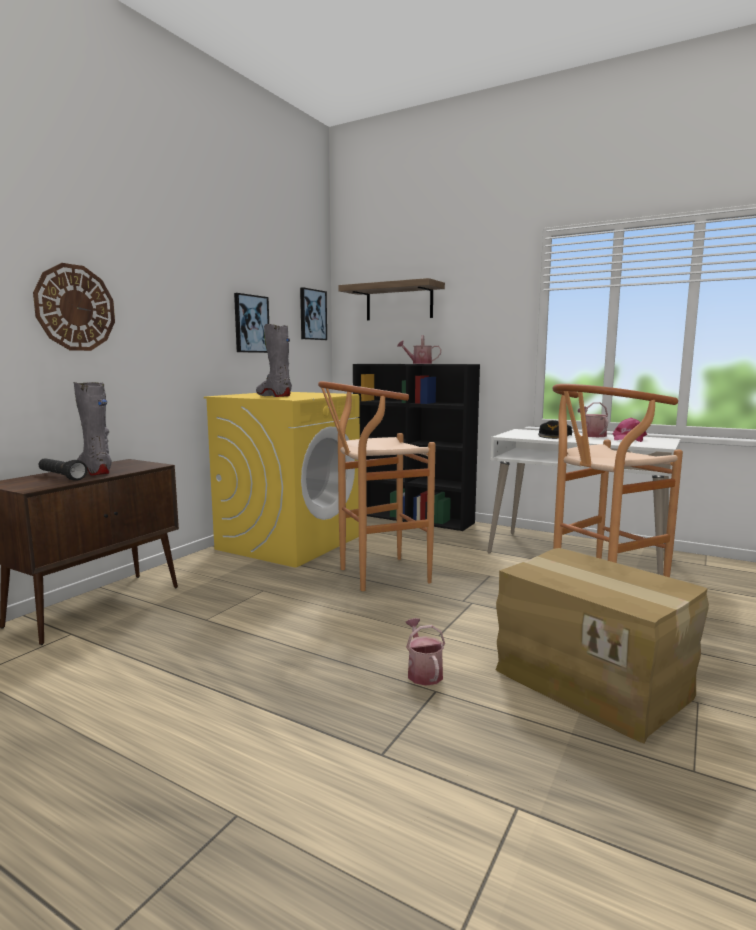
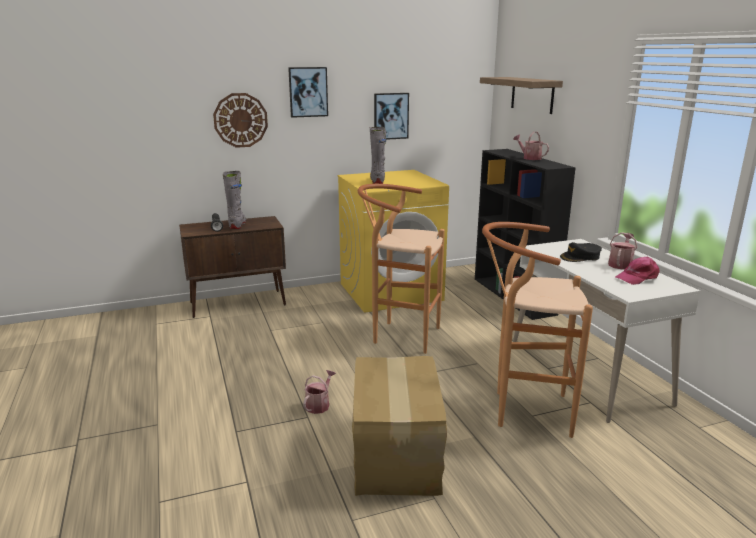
camera: 40 degrees right, 10 degrees up
picture [300,287,327,340] -> picture moved to [288,67,328,118]

